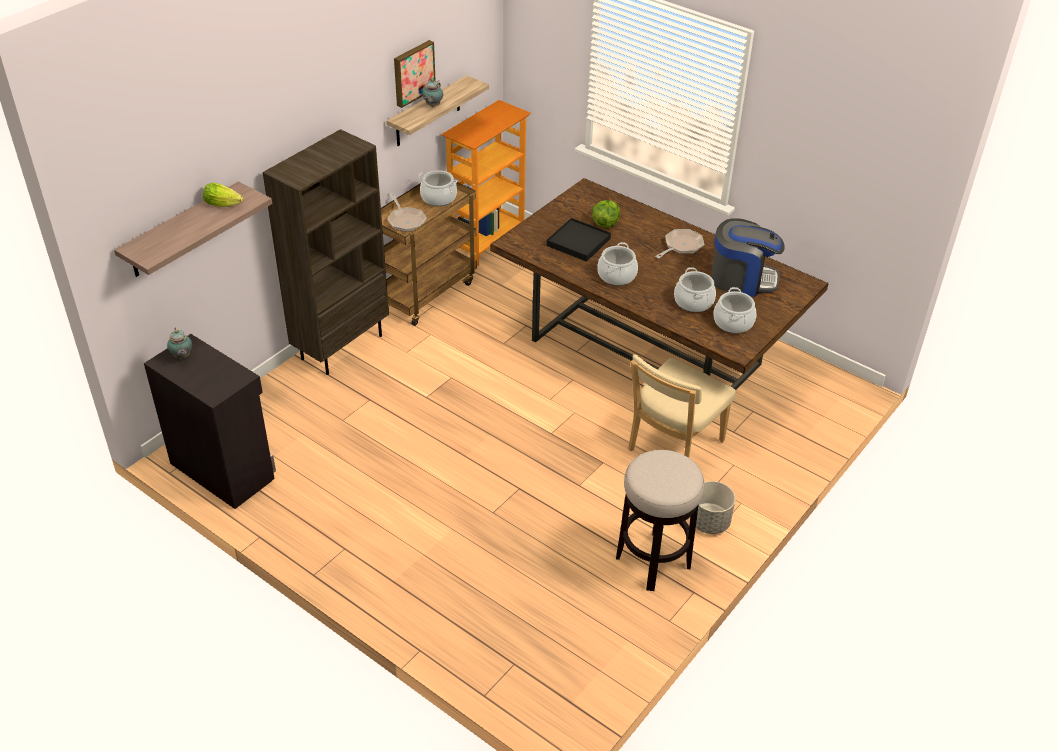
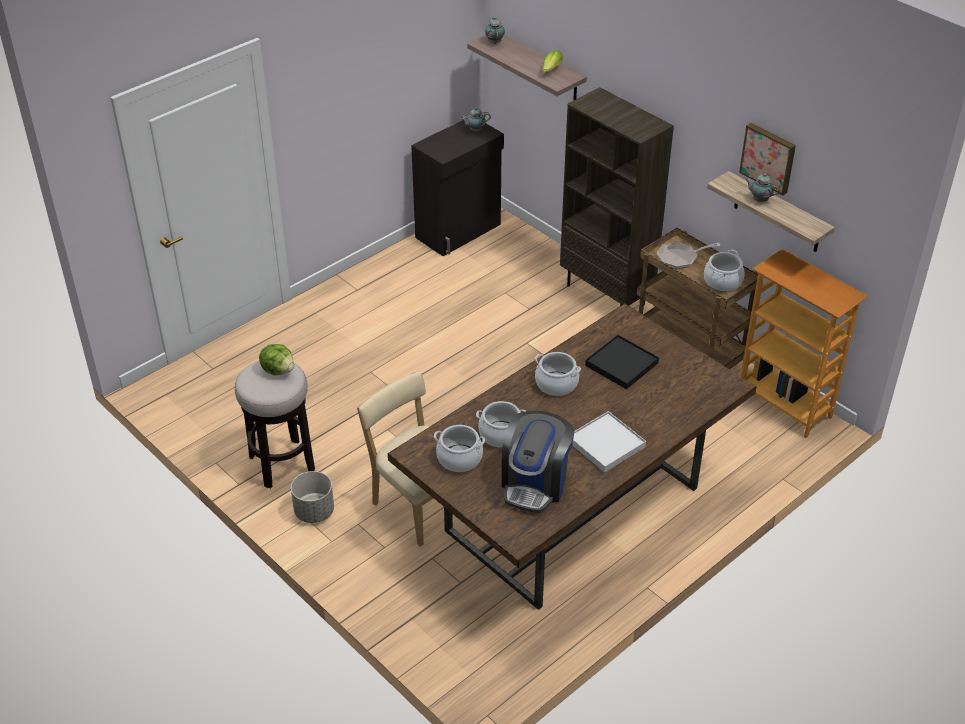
camera: 100 degrees right, 0 degrees up
lettuce [592,200,620,228] -> lettuce moved to [259,344,294,375]
frying pan [655,229,704,258] -> white tray [572,411,646,473]
none -> teapot [485,17,505,44]

